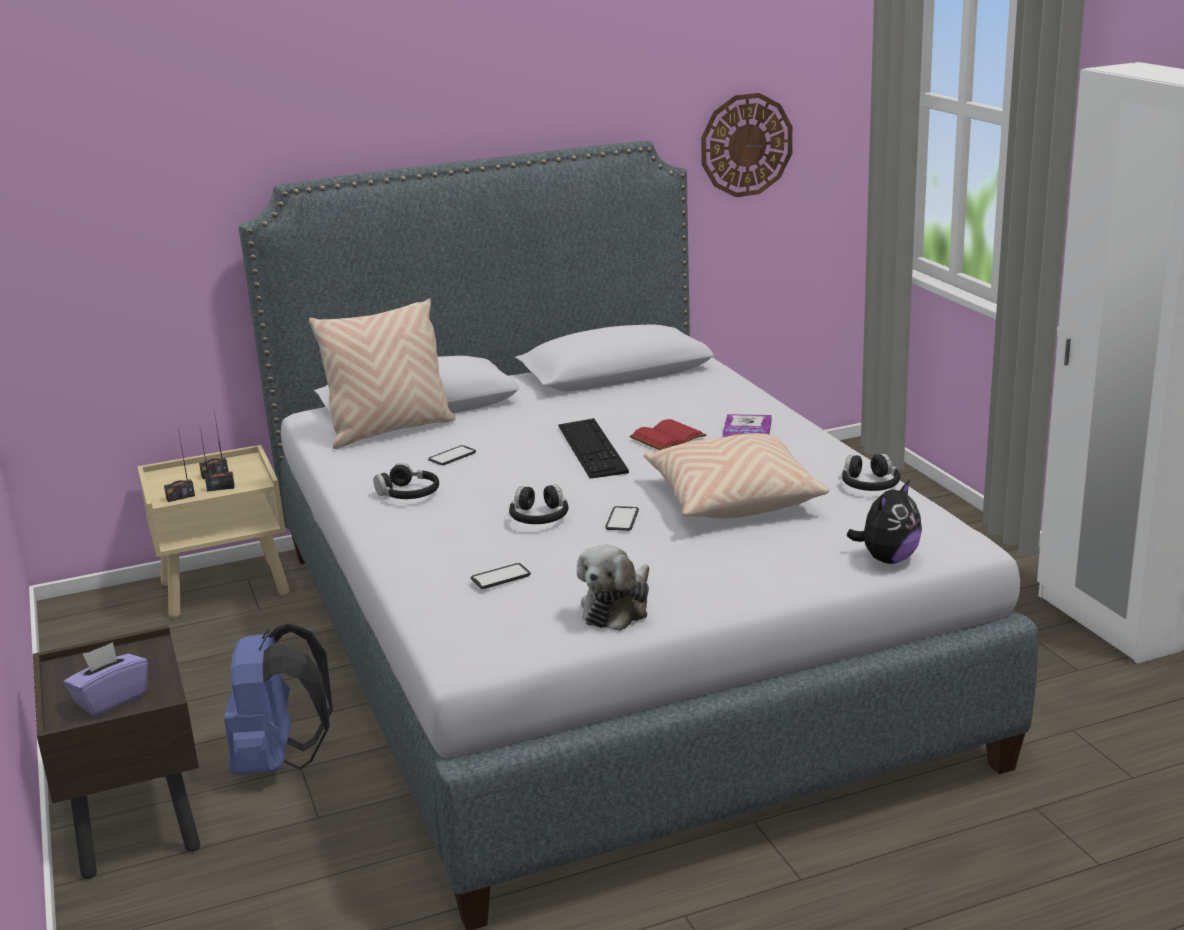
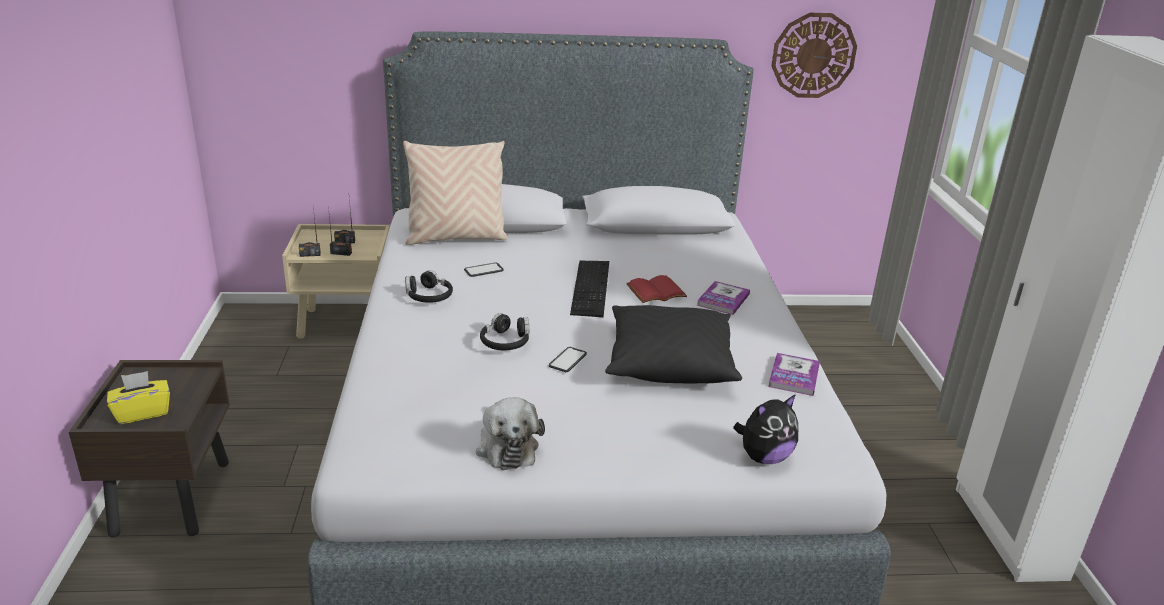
camera: 15 degrees right, 5 degrees up
purple tissue box [63,642,148,716] -> yellow tissue box [107,371,170,424]
blue backpack [224,623,333,775] -> none
phone [471,563,531,589] -> none
plush toy [577,545,649,631] -> plush toy turned 60 degrees counterclockwise [476,397,545,470]
beige pillow [643,433,829,518] -> black pillow [605,305,742,384]
black headphones [842,454,900,491] -> book [768,353,820,396]

